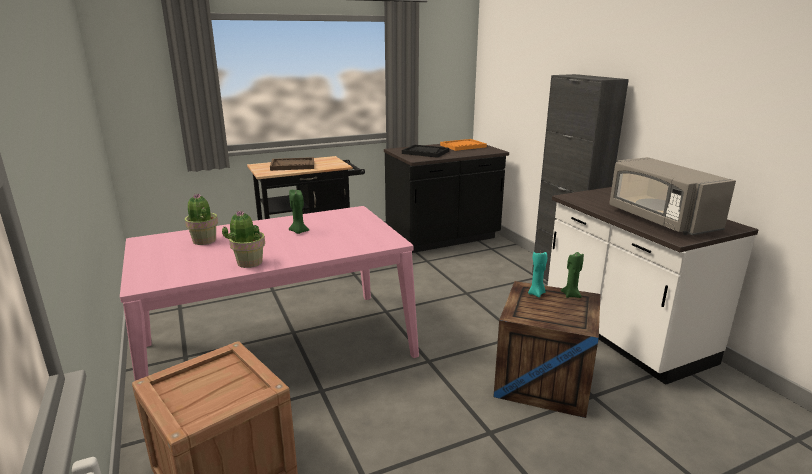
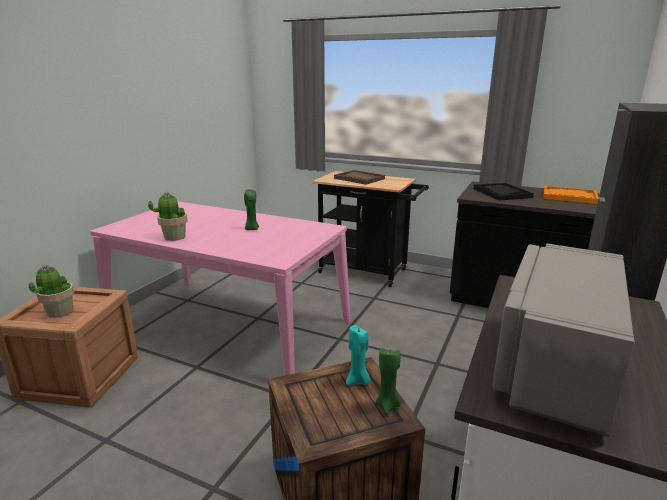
camera: 50 degrees right, 0 degrees up
potted plant [185,194,218,245] -> potted plant moved to [29,265,74,318]

